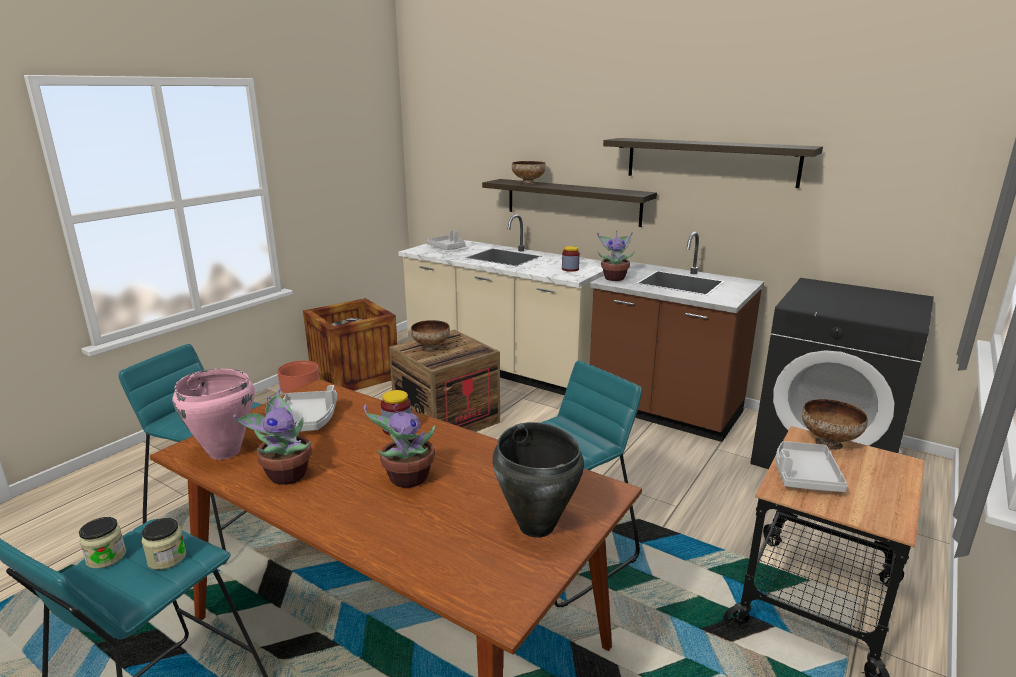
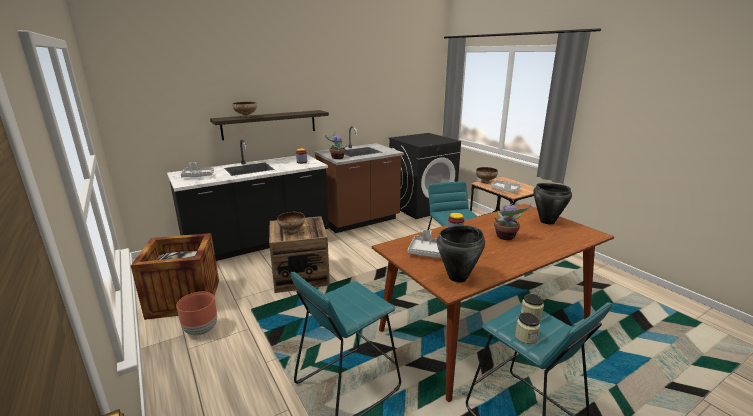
camera: 65 degrees left, 0 degrees up
pink cooking pot [172,369,255,460] -> black cooking pot [437,226,485,283]
potted plant [233,388,312,485] -> none
beige counter [398,214,604,395] -> black counter [167,139,329,261]
shelf [603,138,823,188] -> none

